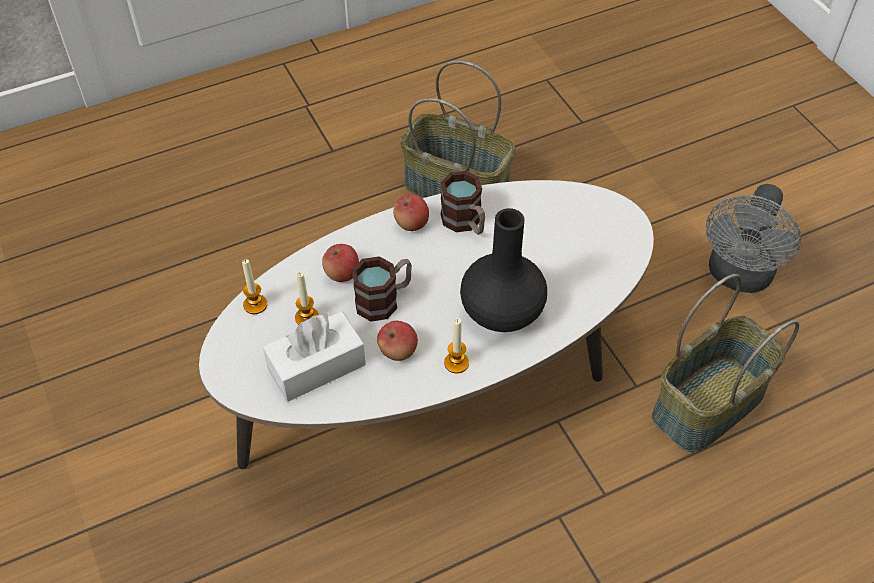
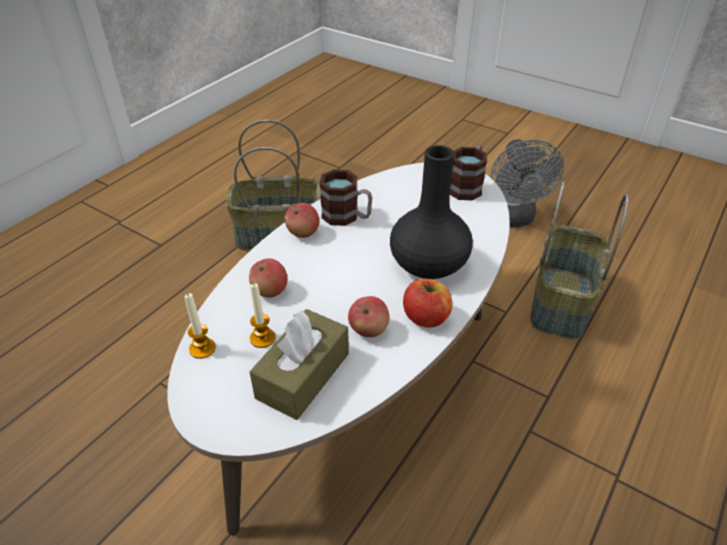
camera: 30 degrees left, 10 degrees down
white tissue box [263,311,366,402] -> brown tissue box [249,309,349,420]
mug [352,256,412,321] -> mug moved to [450,145,487,201]
candle [444,318,469,373] -> apple [403,279,453,328]

